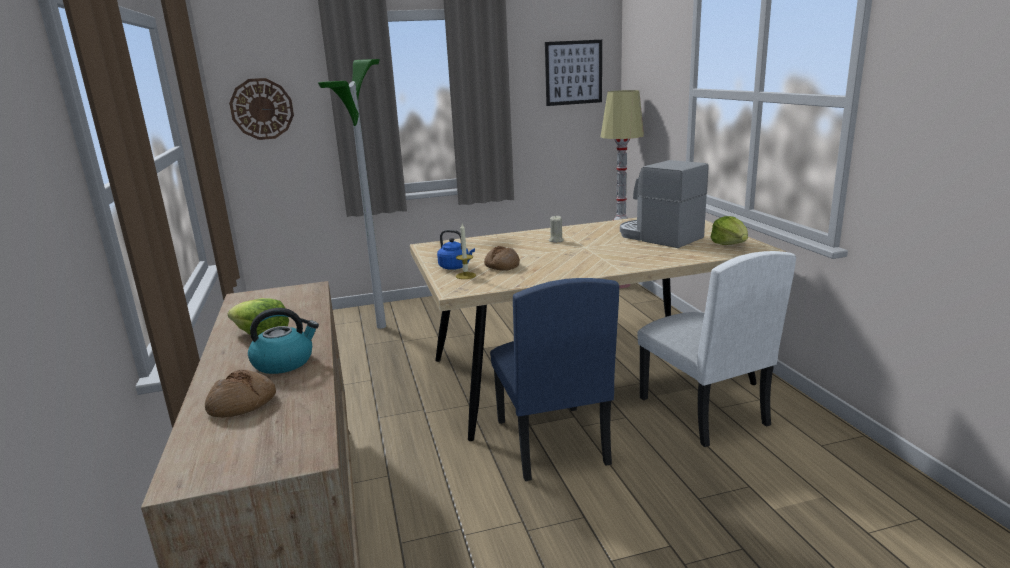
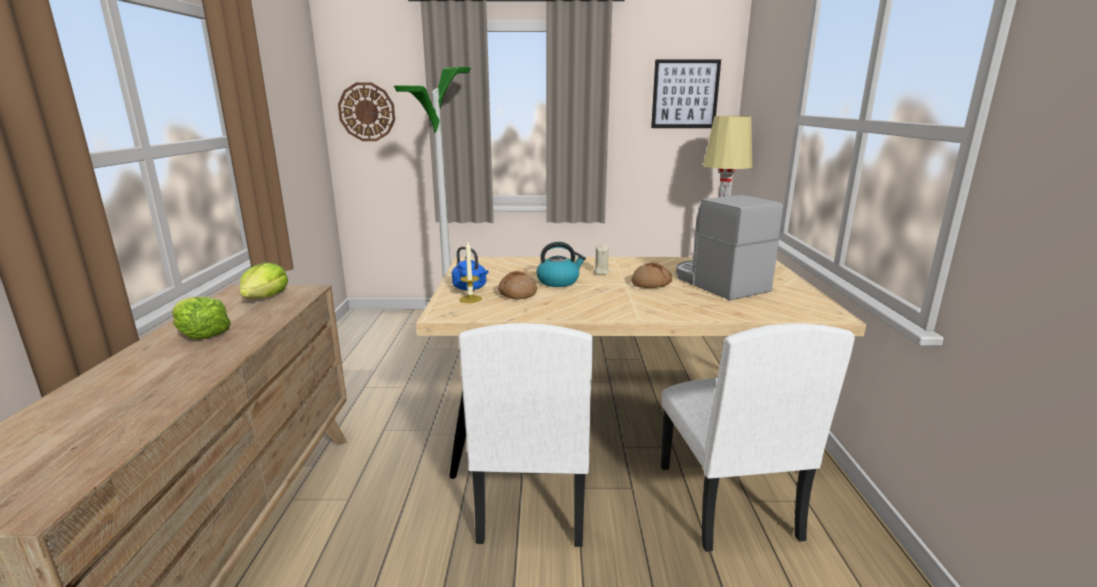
camera: 15 degrees right, 0 degrees up
bread [205,370,276,418] -> bread moved to [631,263,672,288]
kettle [248,308,319,374] -> kettle moved to [536,242,586,287]
blue chair [490,278,619,481] -> white chair [459,323,593,547]
lettuce [711,216,748,245] -> lettuce moved to [240,262,288,299]

